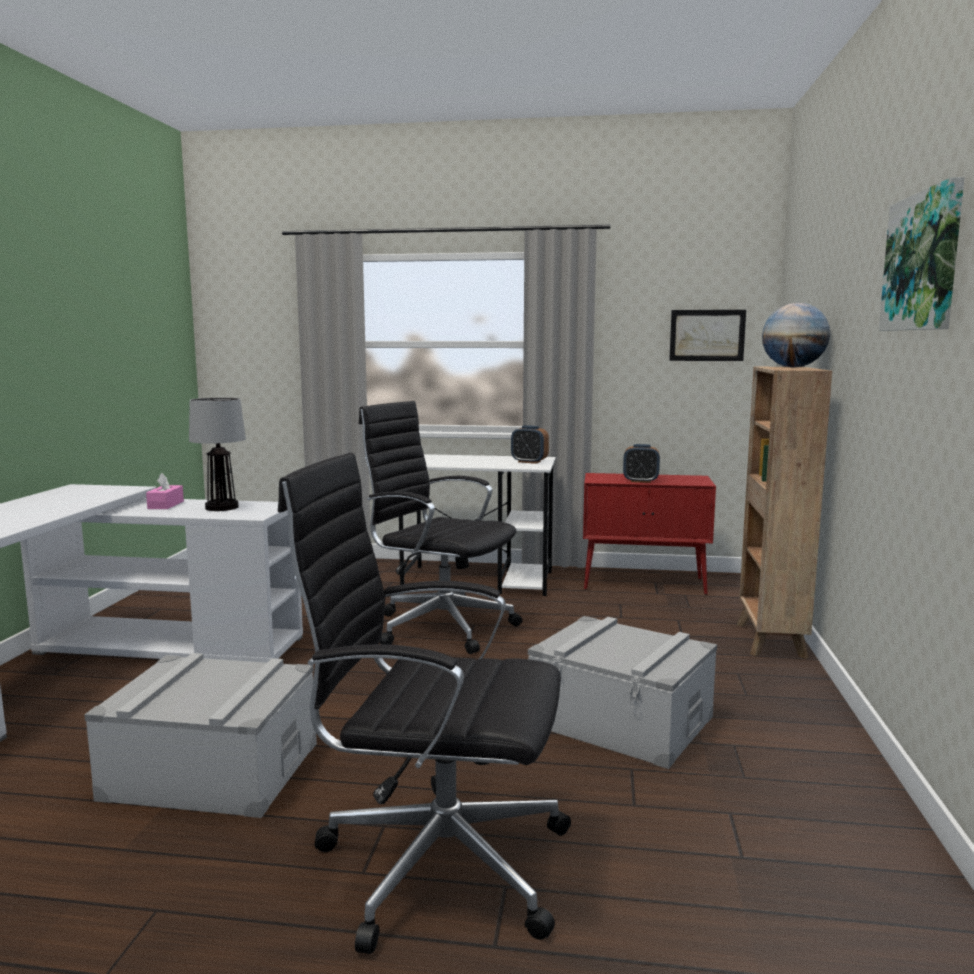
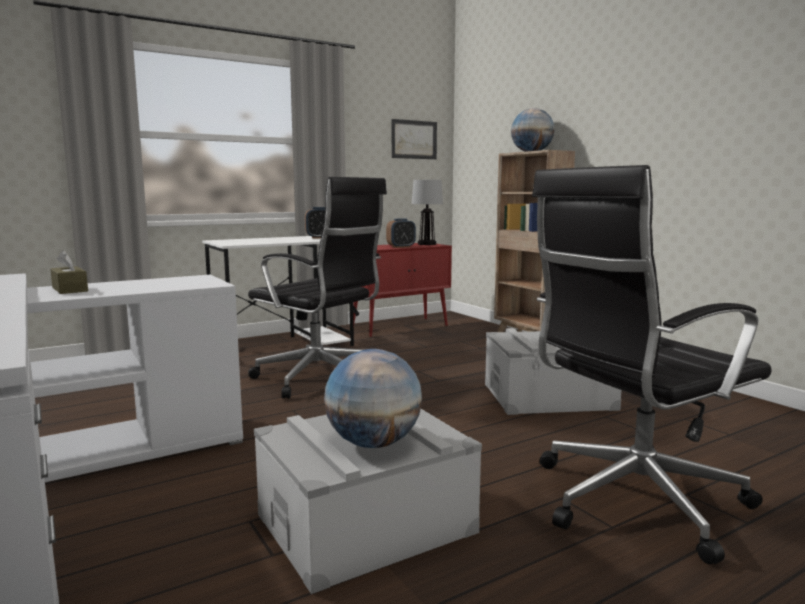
camera: 40 degrees left, 0 degrees up
pink tissue box [146,473,184,509] -> brown tissue box [50,250,88,294]
table lamp [189,397,246,511] -> table lamp moved to [412,180,443,245]
black office chair [359,401,522,654] -> black office chair turned 135 degrees counterclockwise [248,177,387,398]
picture [879,177,965,331] -> none
none -> globe [324,349,422,448]

